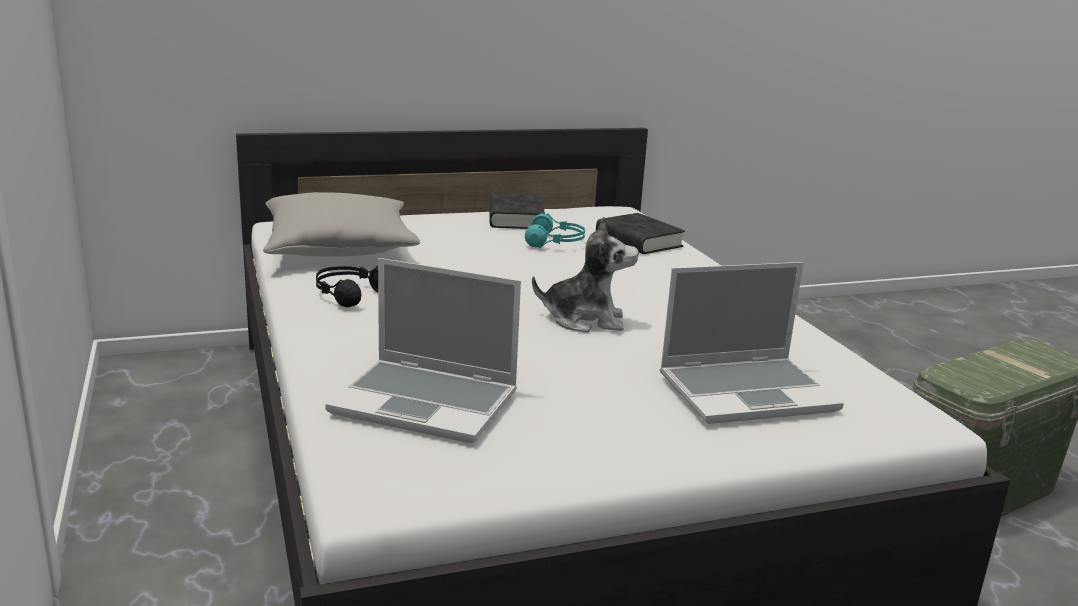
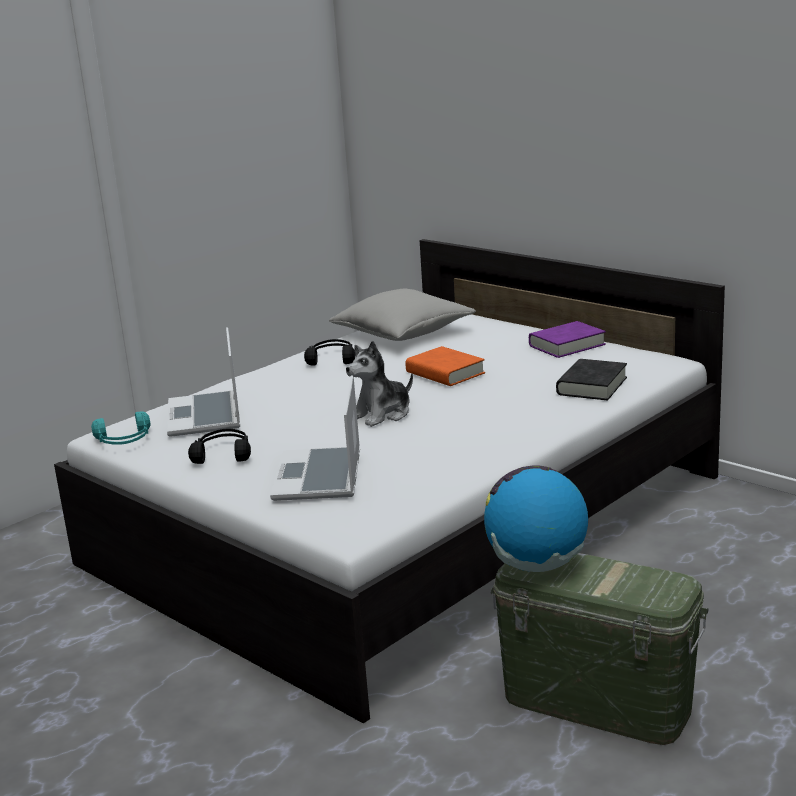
camera: 65 degrees right, 0 degrees up
black book [489,194,545,229] -> purple book [529,321,606,358]
turquoise headphones [525,213,585,248] -> turquoise headphones moved to [91,411,151,445]
plush toy [532,217,639,333] -> plush toy turned 75 degrees clockwise [346,341,413,427]
laptop [660,262,844,424] -> laptop turned 45 degrees clockwise [270,375,360,501]
none -> black headphones [188,429,251,464]
none -> orange book [405,346,485,386]
none -> globe [484,465,588,572]

